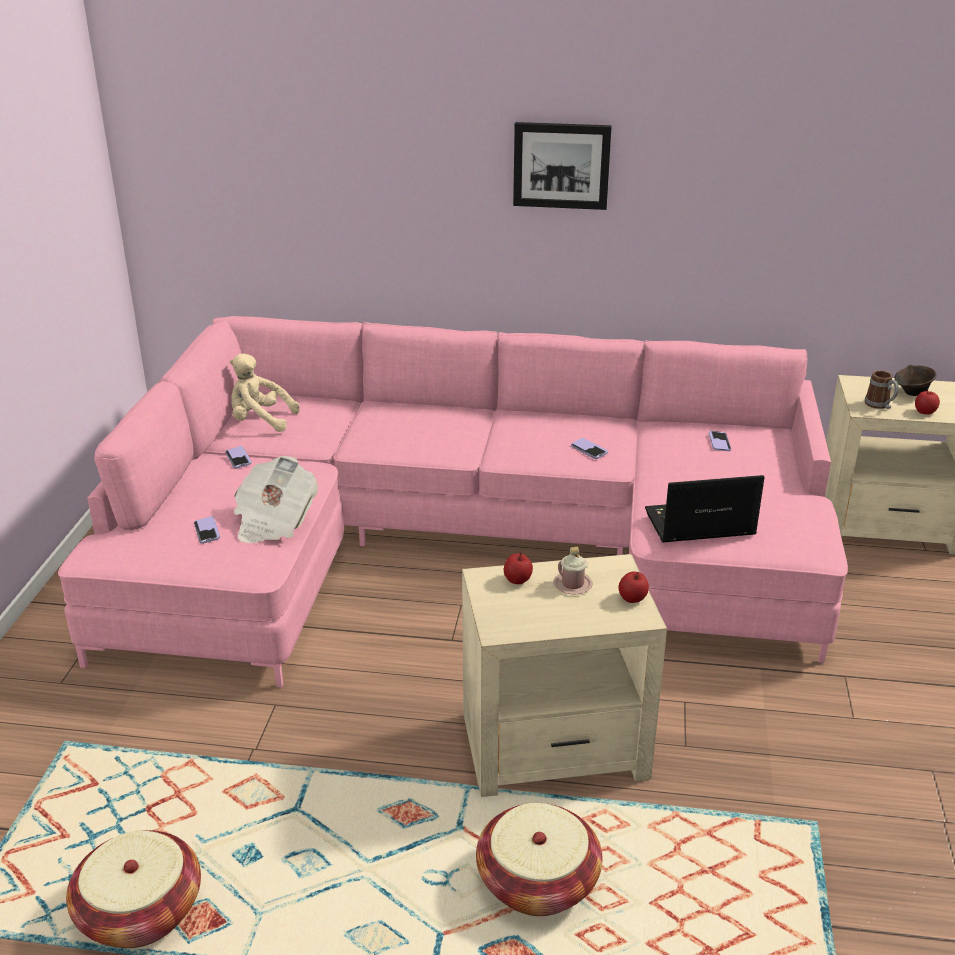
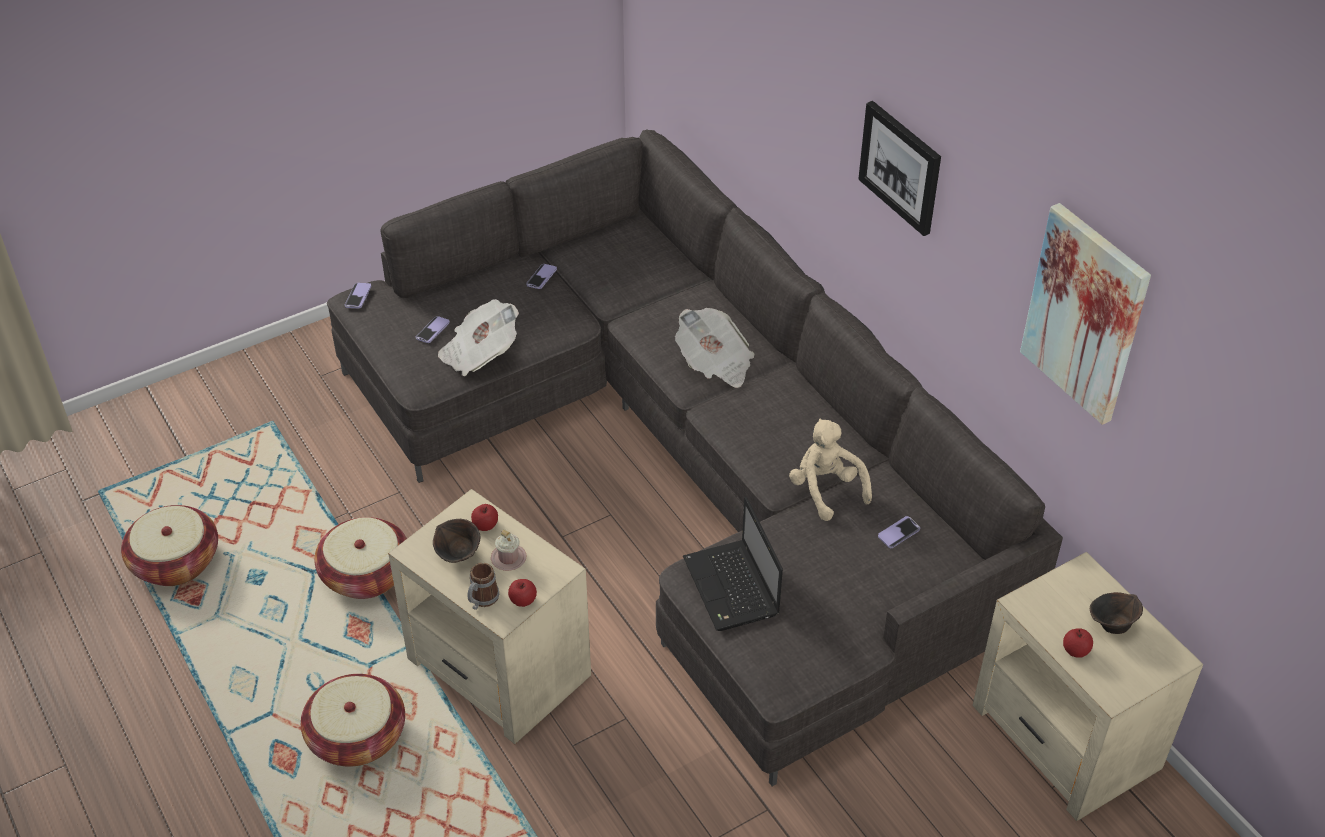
camera: 50 degrees right, 15 degrees up
pink sofa [58,316,848,688] -> grey sofa [327,129,1063,787]
beige plush toy [230,354,300,432] -> beige plush toy moved to [789,418,872,521]
phone [571,438,608,459] -> phone moved to [345,283,371,308]
laptop [645,475,765,542] -> laptop turned 150 degrees counterclockwise [683,497,783,631]
mug [865,371,899,409] -> mug moved to [468,563,499,610]
none -> basket [314,517,407,599]
none -> brown bowl [433,519,480,563]
none -> newspaper [675,308,755,388]
none -> picture [1020,203,1151,425]

